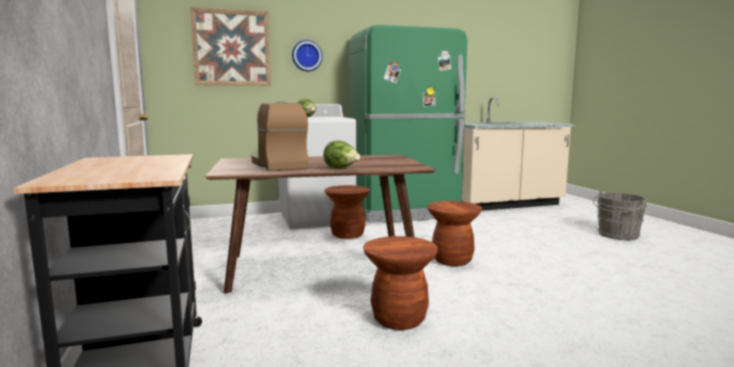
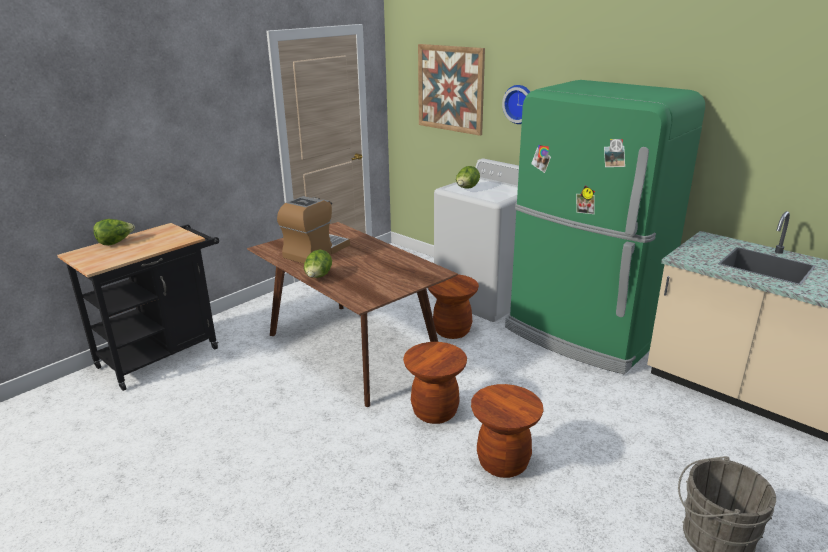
camera: 60 degrees right, 15 degrees up
brown stool [363,236,438,330] -> brown stool moved to [471,384,544,478]
none -> lettuce [93,219,135,245]

